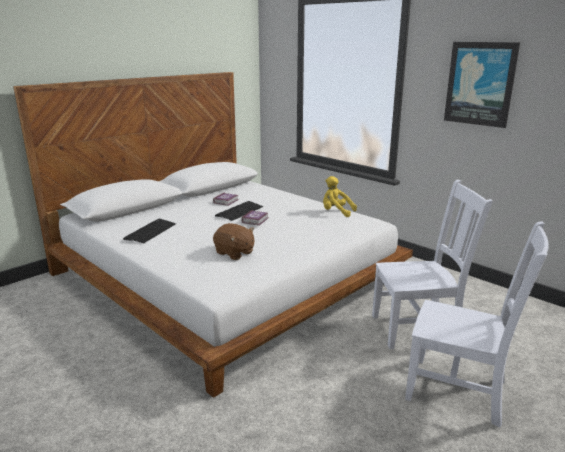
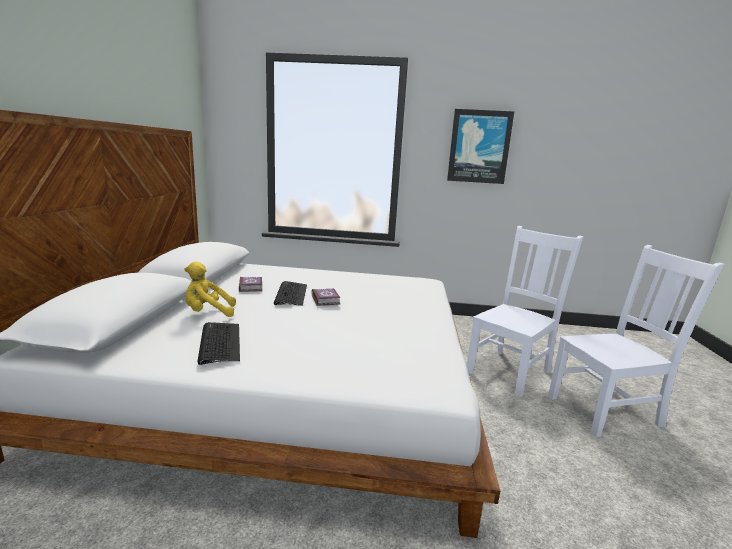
camera: 40 degrees left, 5 degrees down
brown plush toy [213,223,254,260] -> none
yellow plush toy [323,176,357,217] -> yellow plush toy moved to [184,262,236,317]

